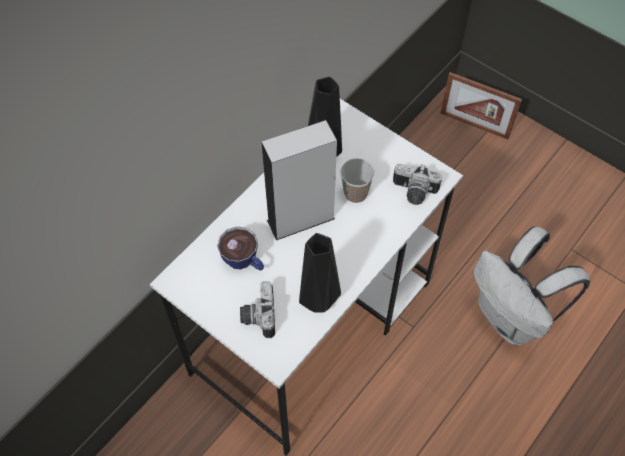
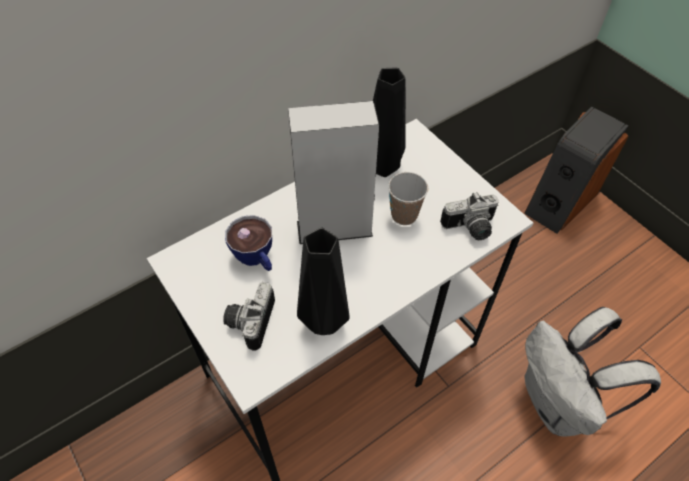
camera: 15 degrees right, 5 degrees down
camera [393,164,442,205] -> camera turned 45 degrees counterclockwise [440,192,499,240]
picture frame [440,72,522,140] -> speaker [524,106,629,234]

